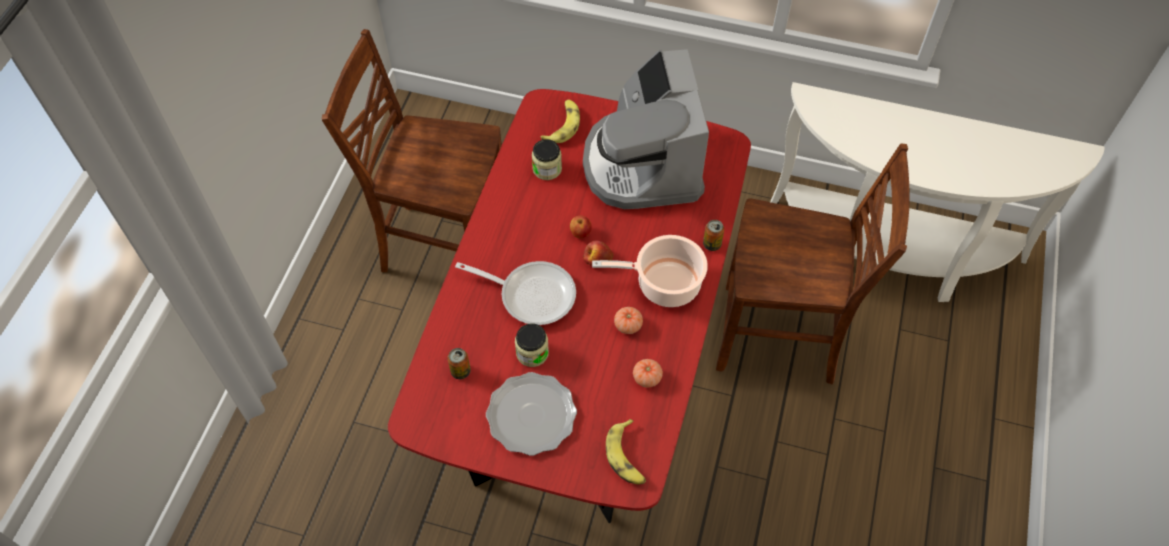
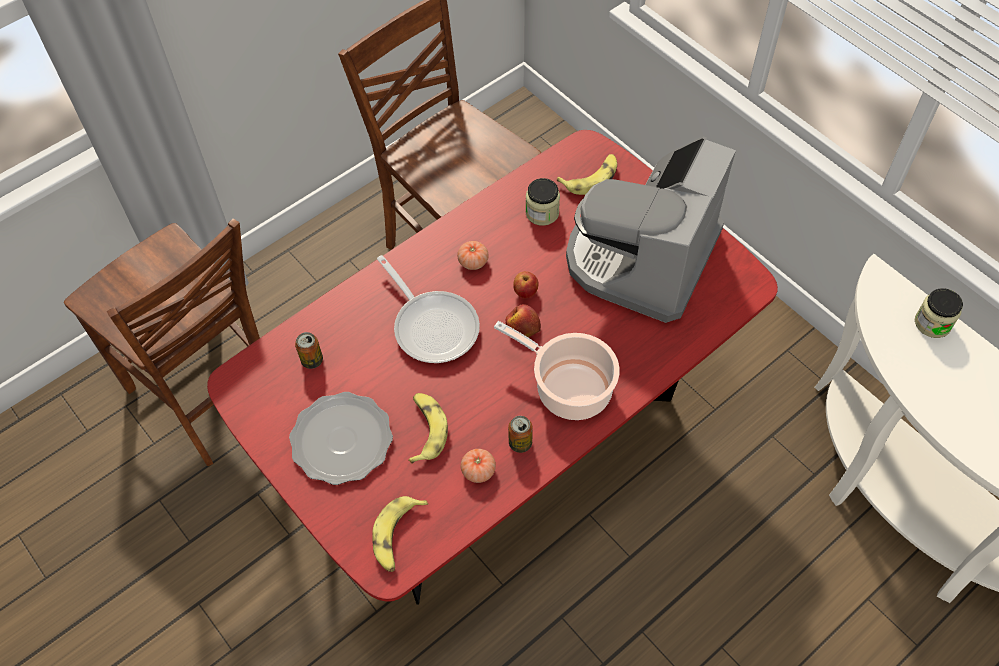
camera: 35 degrees right, 0 degrees up
jar [515,323,549,367] -> jar moved to [915,288,963,338]
tomato [614,307,643,334] -> tomato moved to [457,241,489,270]
can [703,220,724,251] -> can moved to [508,416,532,453]
brown chair [716,144,910,385] -> brown chair moved to [64,219,260,466]
none -> banana [408,393,448,463]

